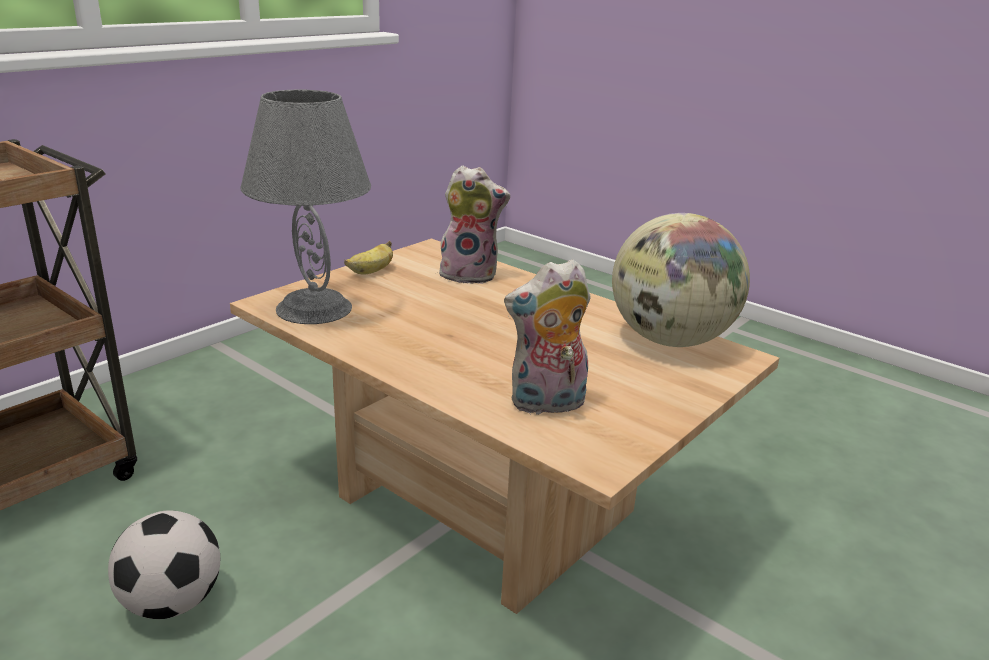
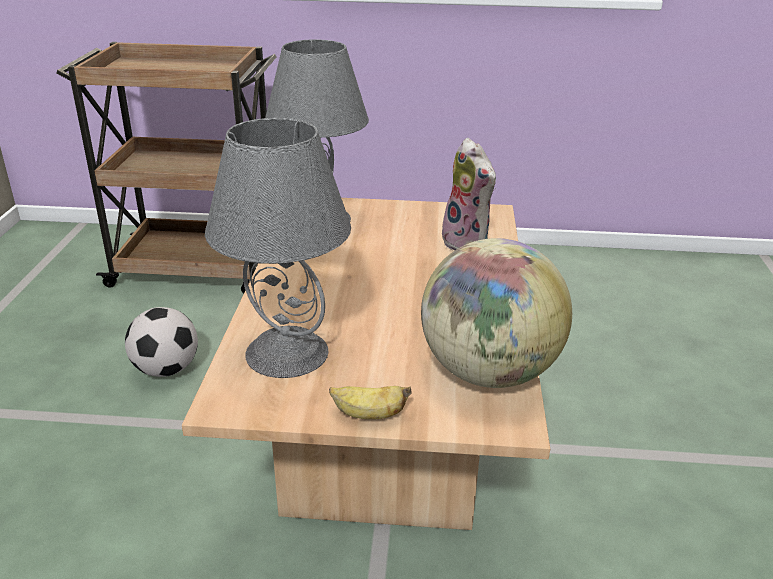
camera: 55 degrees right, 5 degrees up
banana [344,241,393,274] -> banana moved to [329,386,412,419]
plush toy [504,259,591,416] -> grey table lamp [205,118,351,378]

